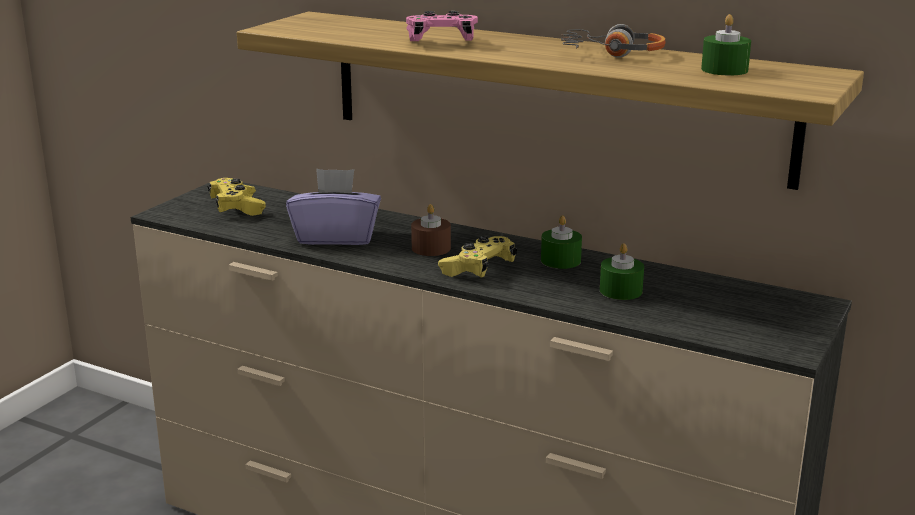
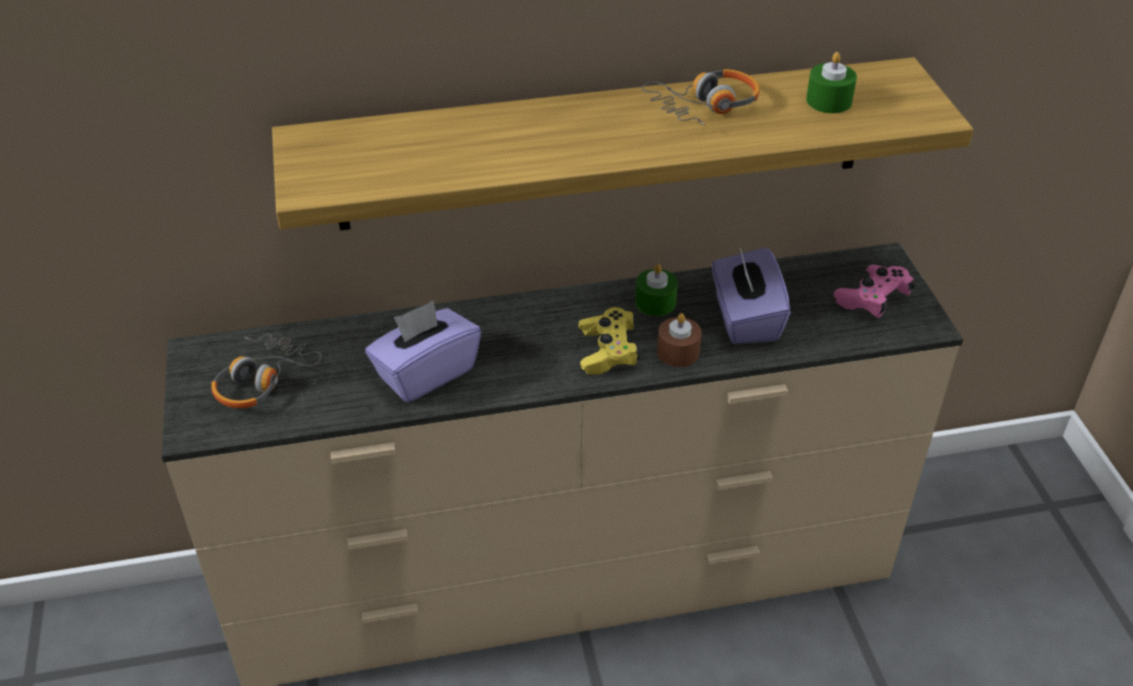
camera: 40 degrees left, 20 degrees up
yellow game controller [207,178,266,216] -> headphones [211,334,322,408]
pink game controller [406,11,478,41] -> pink game controller moved to [834,265,915,318]
brown candle [411,204,451,256] -> brown candle moved to [657,313,702,367]
green candle [600,243,644,300] -> purple tissue box [712,248,791,344]

